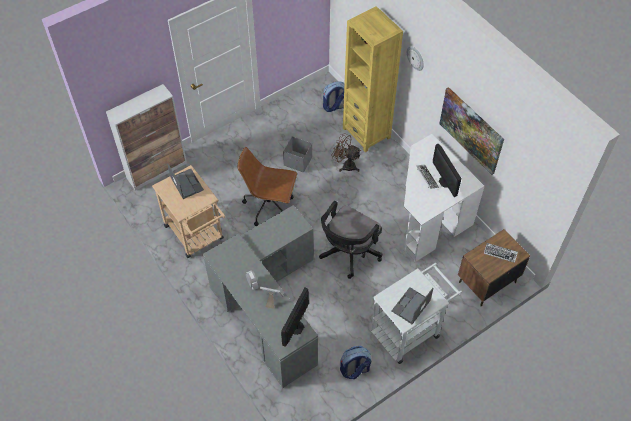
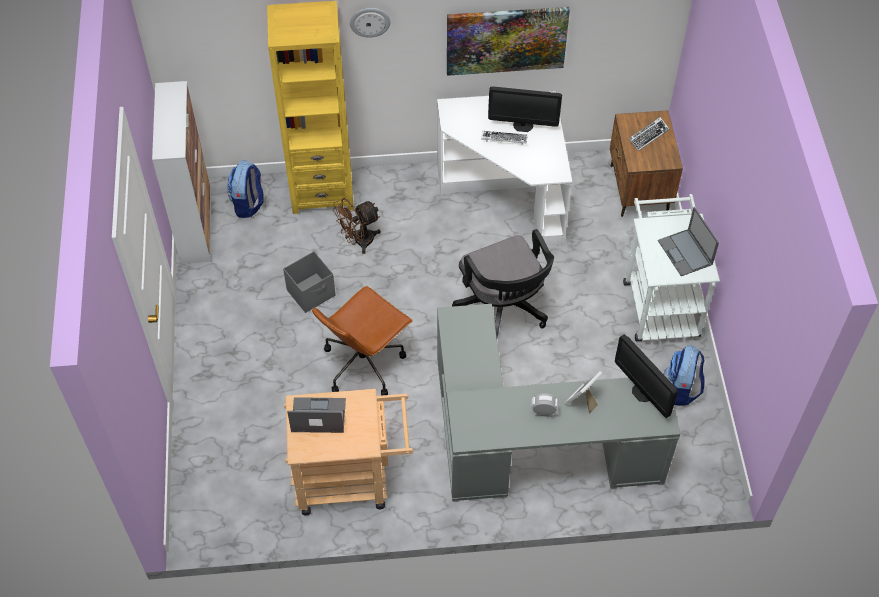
camera: 60 degrees left, 0 degrees up
cabinet [106,84,187,191] -> cabinet moved to [152,81,211,264]

